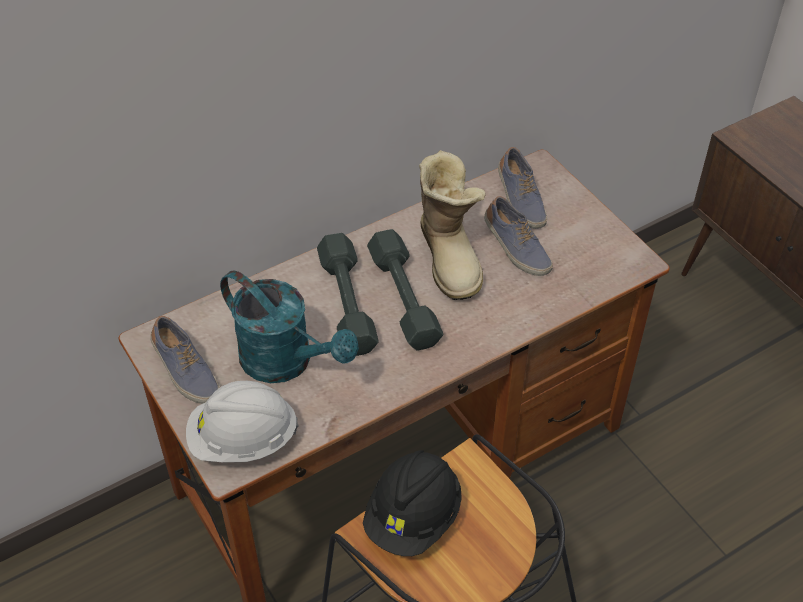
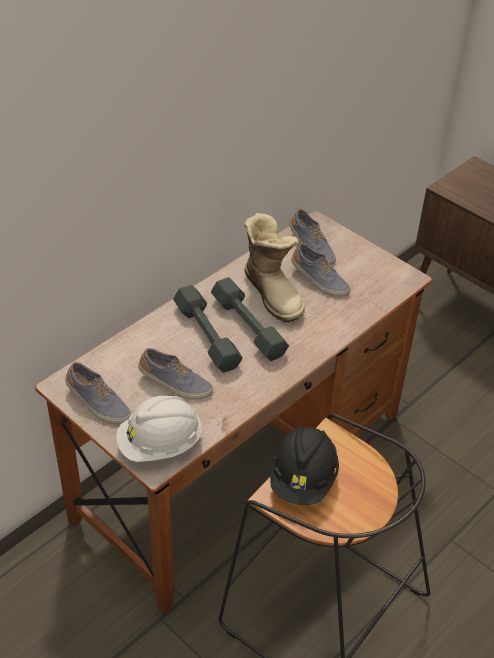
camera: 15 degrees left, 5 degrees down
turquoise watering can [220,271,359,383] -> shoe [138,348,213,400]

